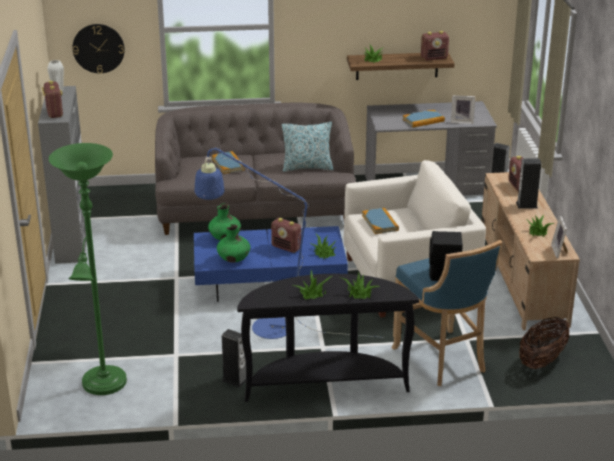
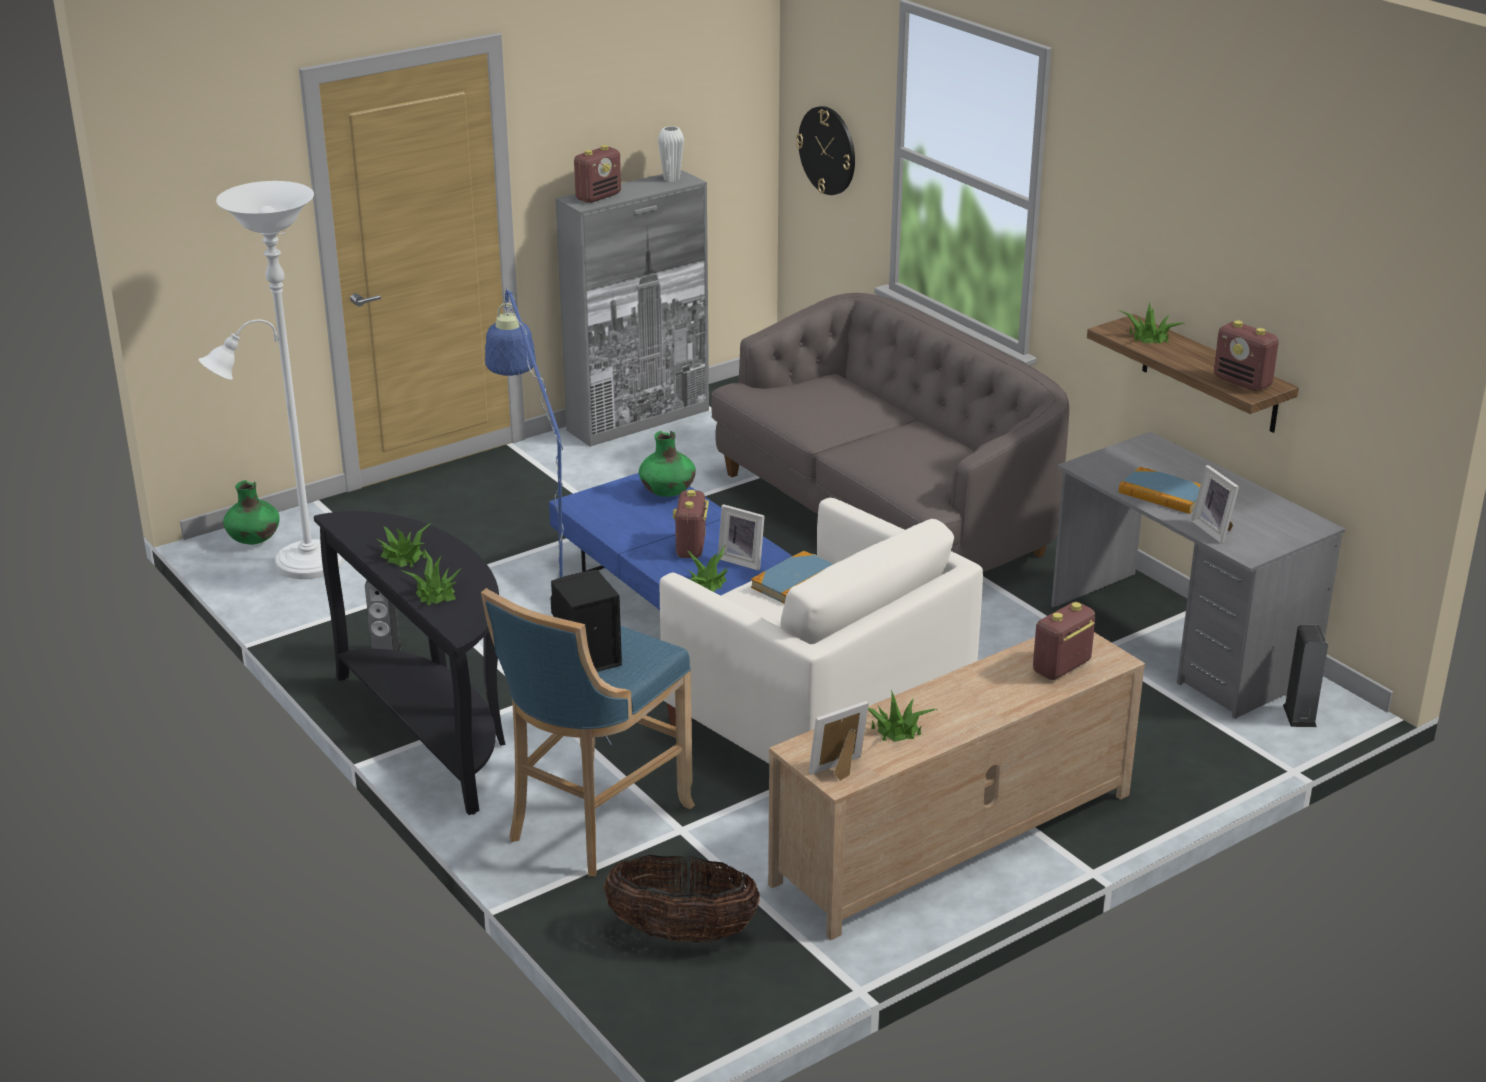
camera: 60 degrees right, 0 degrees up
green floor lamp [49,143,127,395] -> white floor lamp [198,181,344,579]
book [212,151,245,174] -> none
green vase [217,224,251,263] -> green vase moved to [223,480,280,545]
pillow [282,122,333,172] -> none
speaker [516,158,541,209] -> none
none -> picture frame [718,504,765,571]

